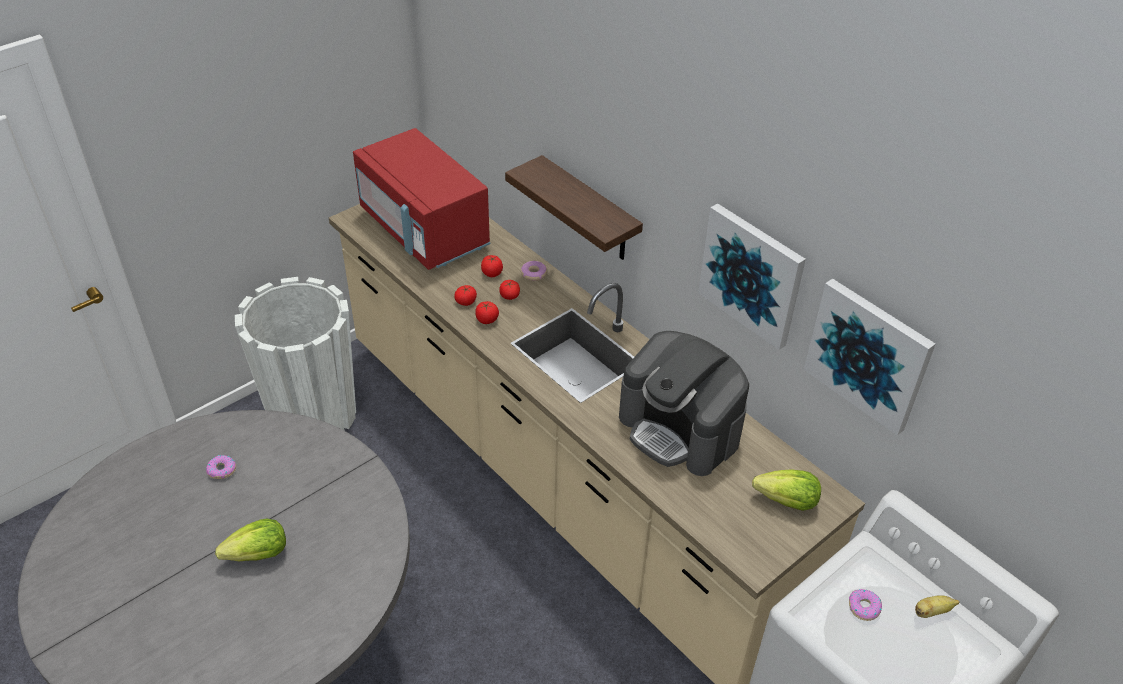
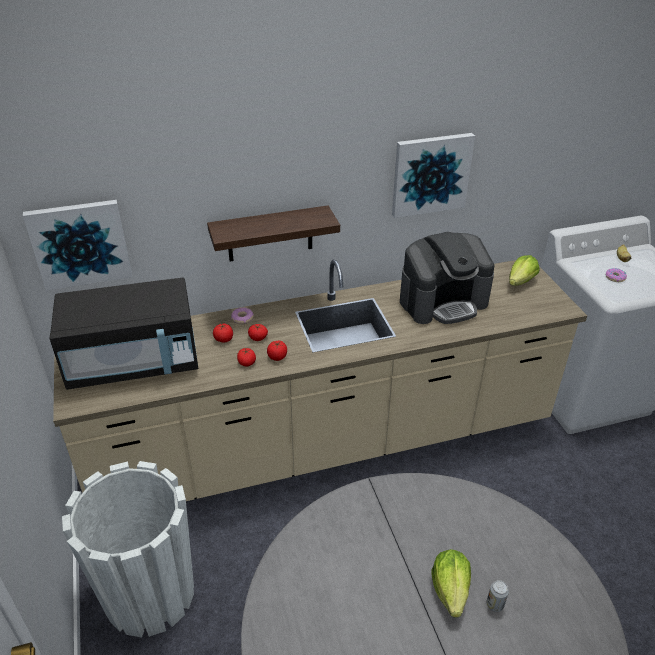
camera: 65 degrees left, 5 degrees down
donut [206,455,236,479] -> none
red microwave [353,128,490,270] -> black microwave [49,278,198,390]
picture [804,279,935,435] -> picture moved to [23,200,132,291]
none -> can [486,580,509,612]

